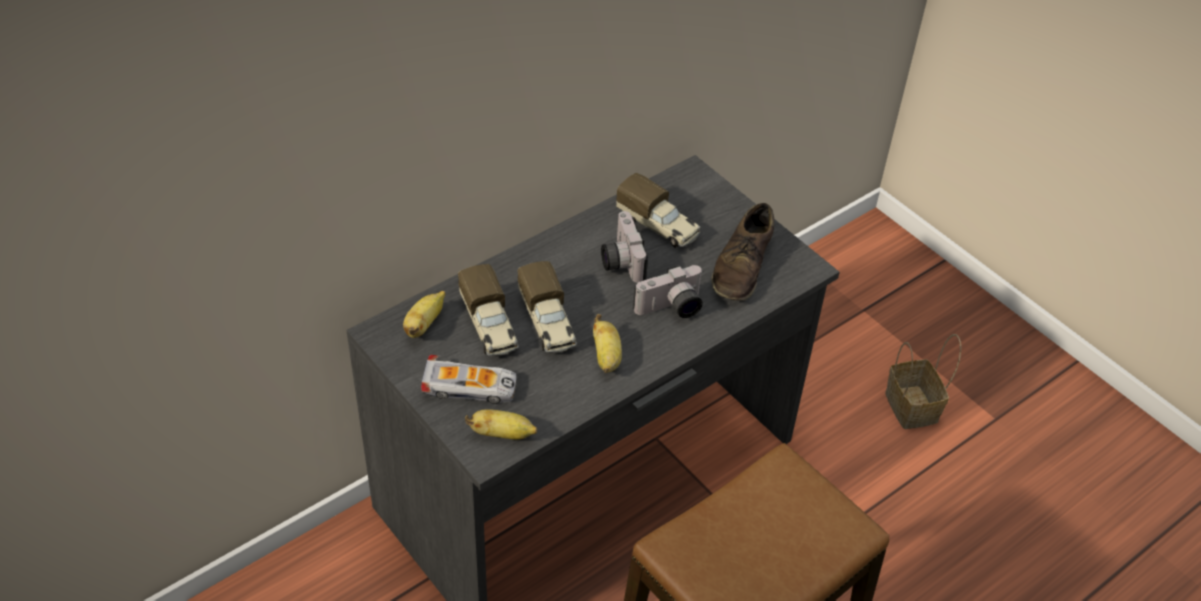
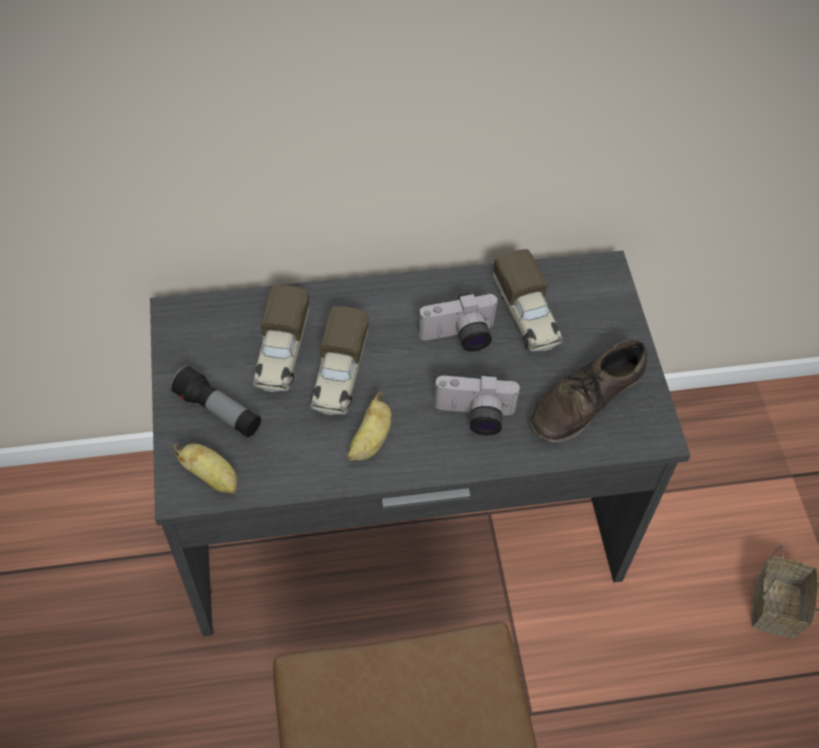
camera: 30 degrees right, 10 degrees up
banana [403,291,445,338] -> none
toy car [421,355,516,404] -> flashlight [169,365,261,437]
camera [601,211,648,283] -> camera turned 120 degrees counterclockwise [418,292,499,352]

